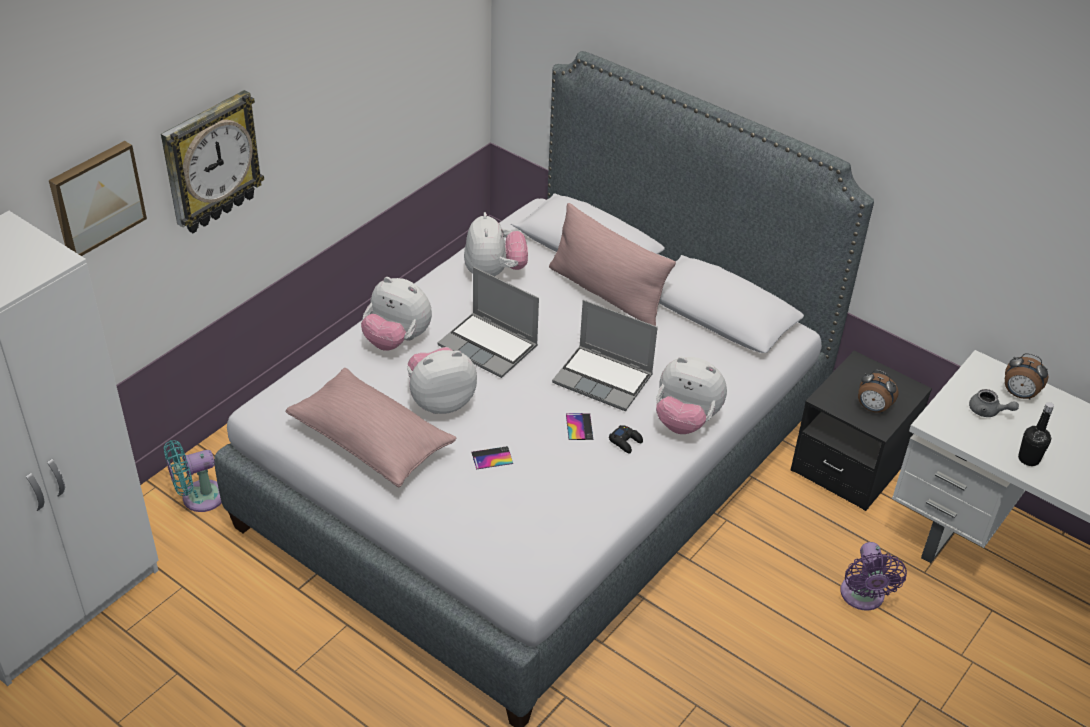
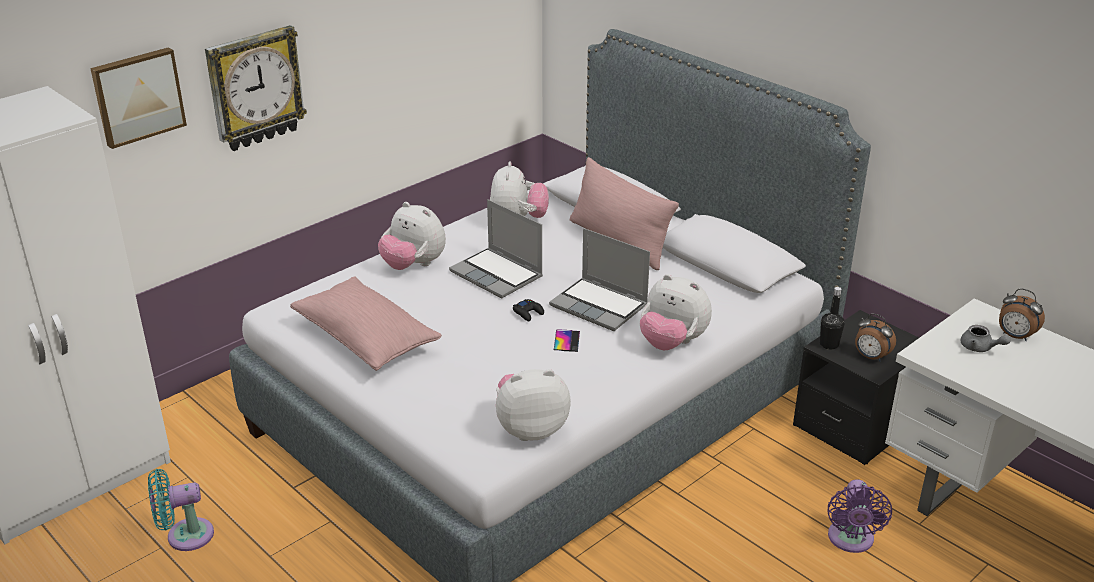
camera: 10 degrees right, 10 degrees down
turquoise fan [164,440,222,512] -> turquoise fan moved to [148,469,214,551]
plush toy [407,347,477,414] -> plush toy moved to [496,369,571,441]
phone [472,446,513,470] -> none
black game controller [609,425,643,453] -> black game controller moved to [513,299,544,321]
black bottle [1018,402,1054,466] -> black bottle moved to [820,287,845,350]

